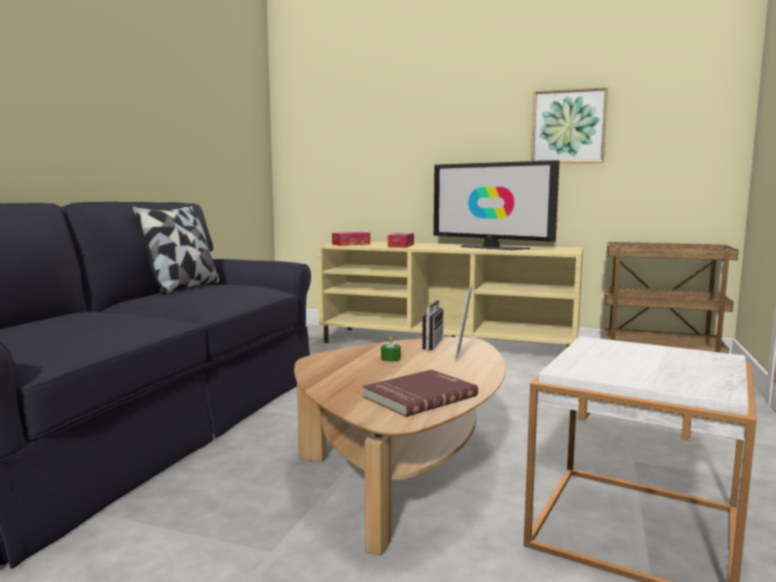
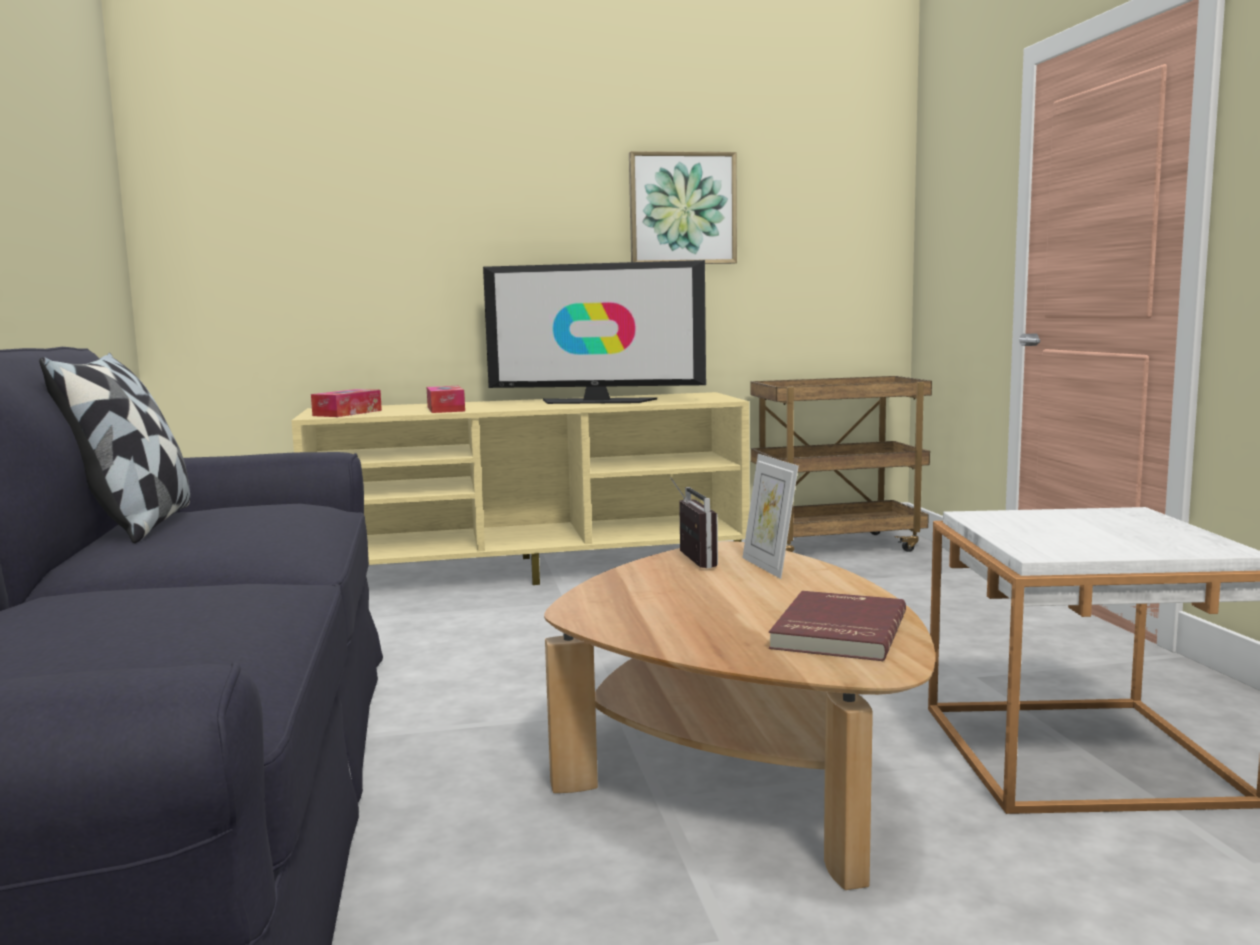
camera: 30 degrees left, 0 degrees up
green candle [381,336,401,362] -> none

